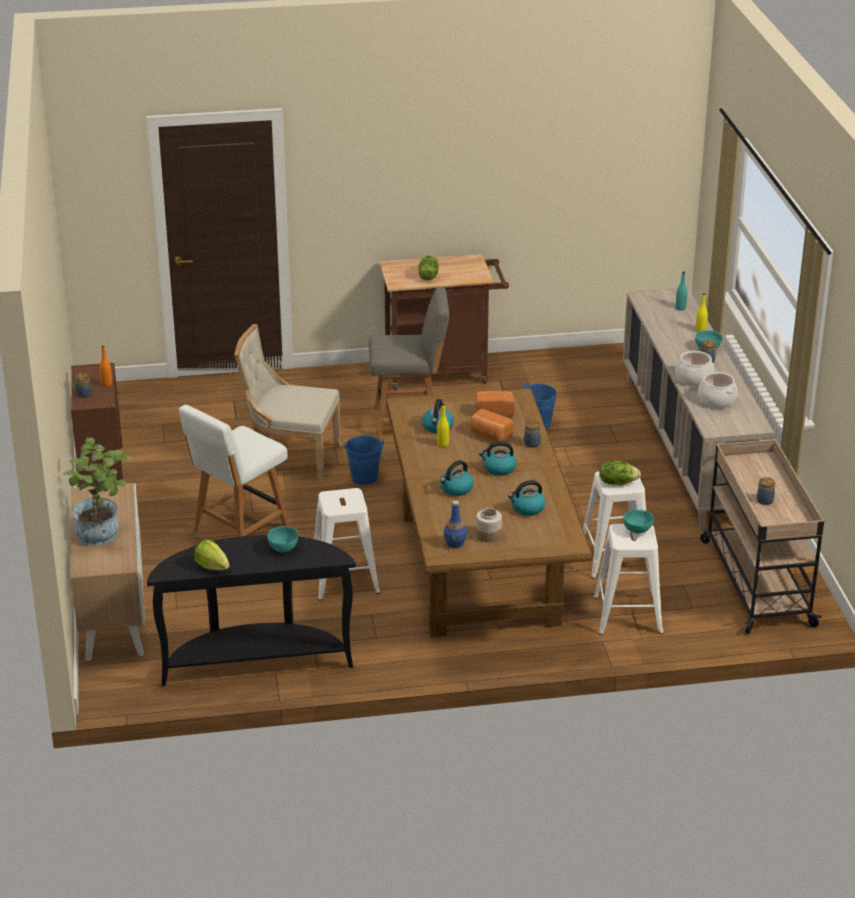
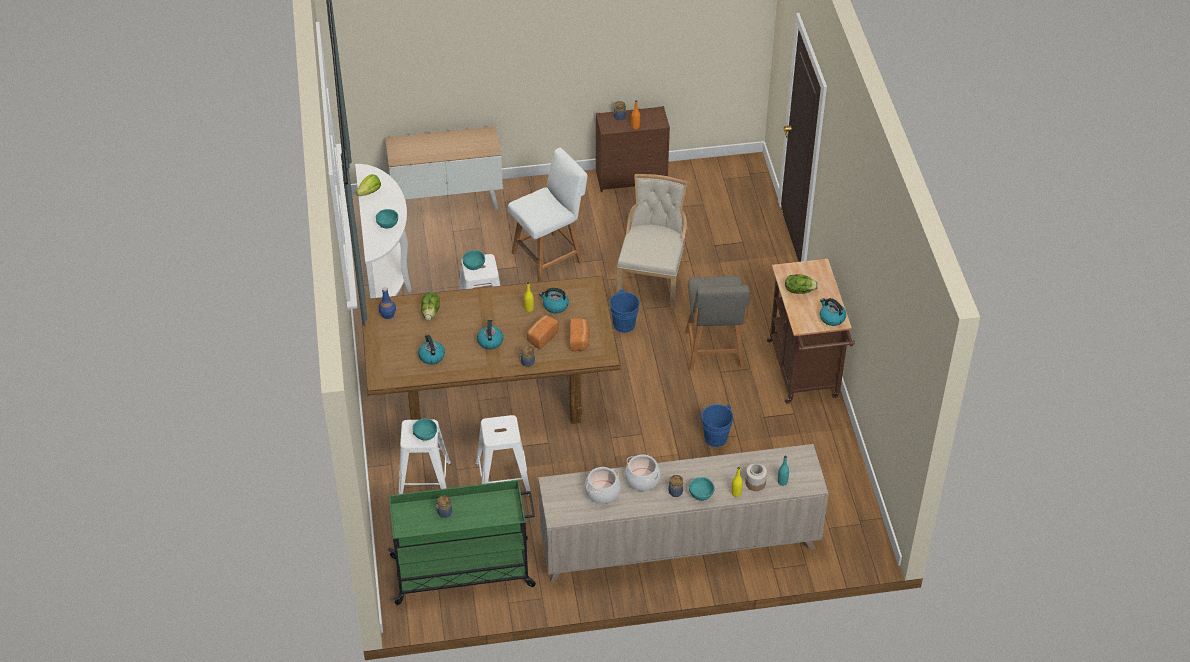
camera: 90 degrees right, 15 degrees up
potted plant [63,438,133,546] -> none
black console table [147,535,356,686] -> white console table [355,164,412,299]
white chair [179,405,290,537] -> white chair turned 105 degrees clockwise [508,148,587,282]
kettle [440,460,474,496] -> kettle moved to [820,298,846,326]
jar [476,508,502,542] -> jar moved to [745,463,767,491]
lettuce [599,461,641,485] -> lettuce moved to [421,292,440,320]
beige cart [700,439,824,634] -> green cart [388,480,536,605]
none -> turquoise bowl [462,250,485,270]

